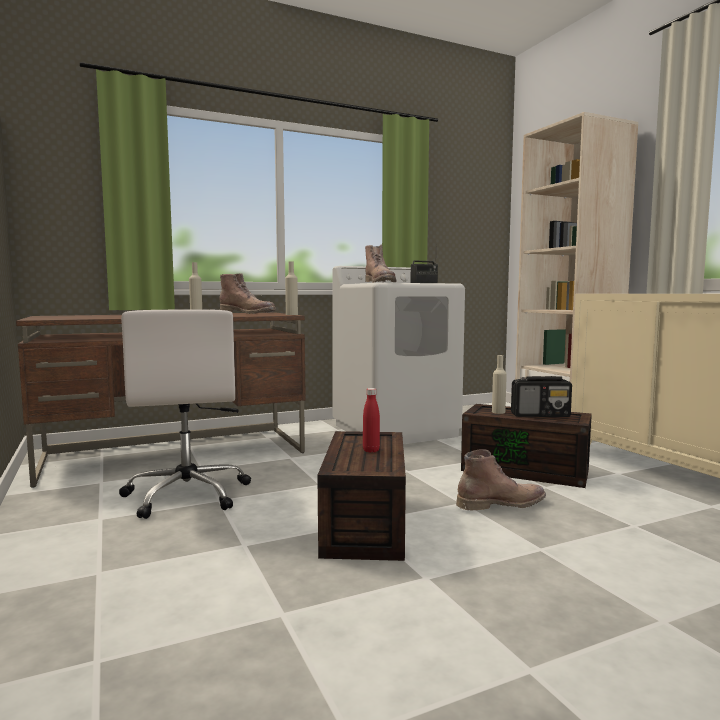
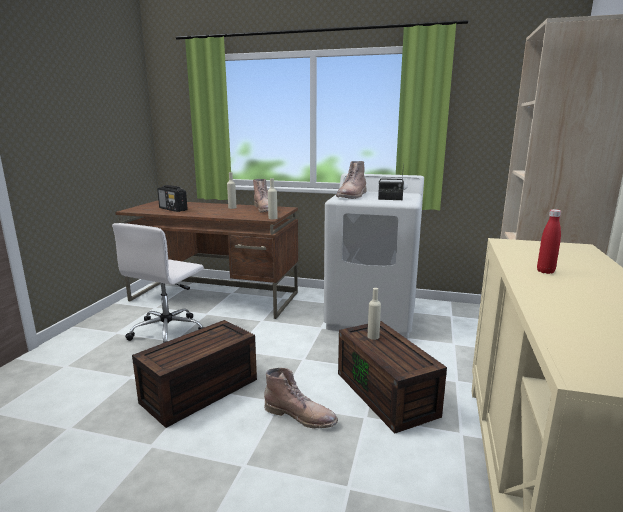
camera: 40 degrees right, 10 degrees up
red bottle [363,388,380,453] -> red bottle moved to [537,209,561,274]
radio [511,376,572,417] -> radio moved to [157,185,187,212]

